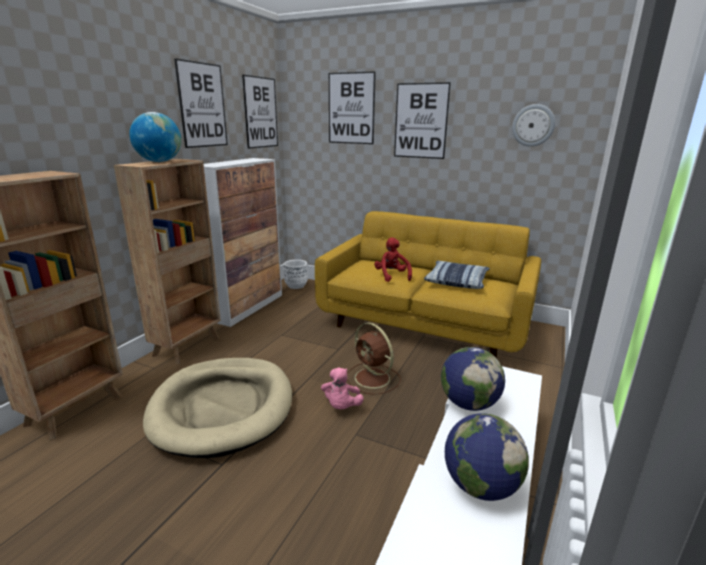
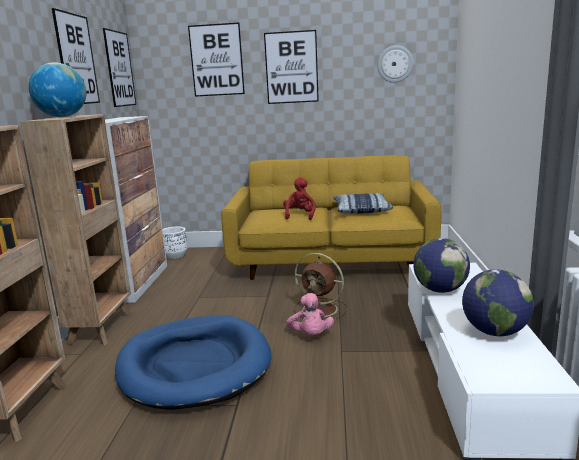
camera: 20 degrees left, 5 degrees down
beige dog bed [143,358,292,458] -> blue dog bed [115,315,272,410]
red plush toy [374,237,412,282] -> red plush toy turned 45 degrees clockwise [283,177,316,220]

